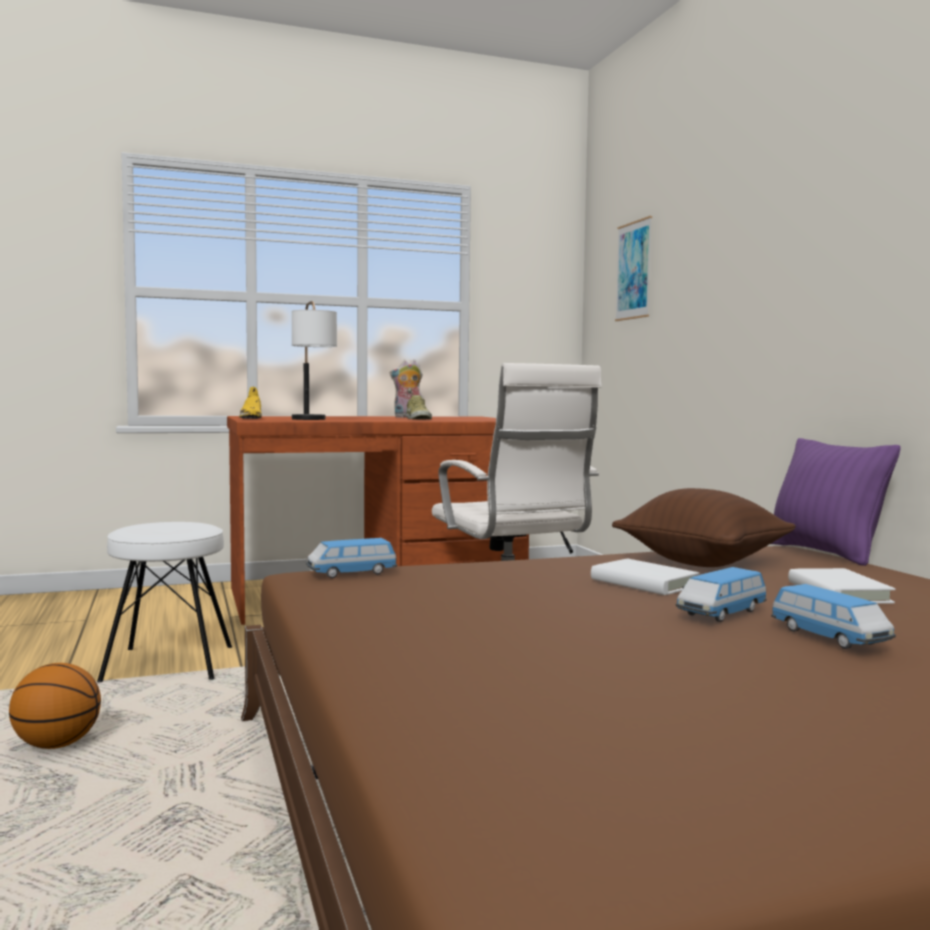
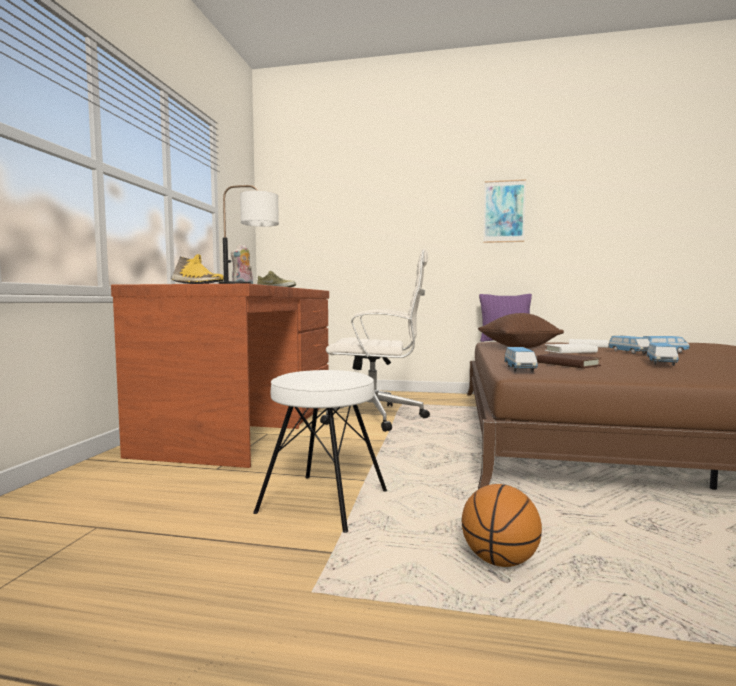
camera: 60 degrees left, 0 degrees up
picture [615,216,652,321] -> picture moved to [483,179,526,243]
none -> brown book [537,353,601,368]
none -> toy car [647,343,679,366]

